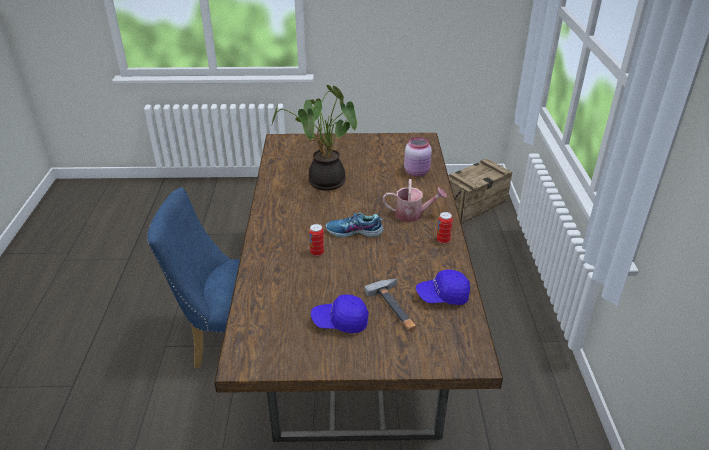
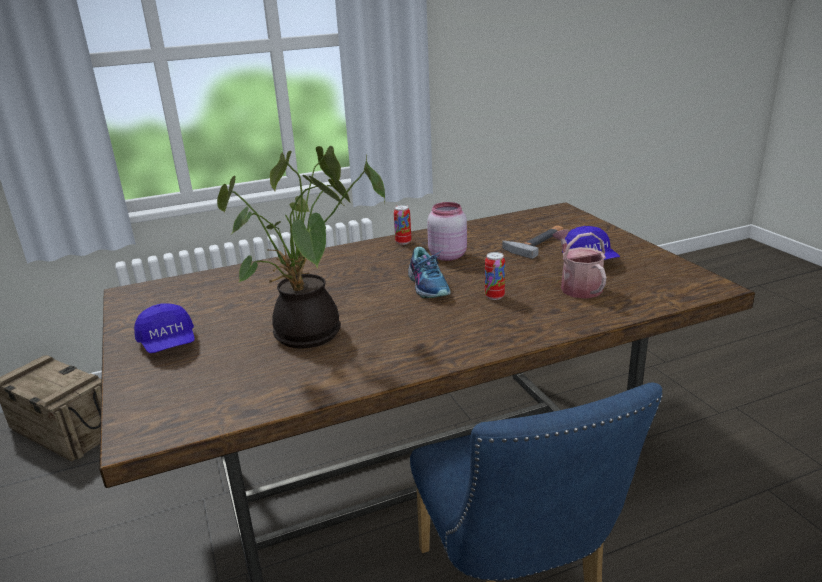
camera: 110 degrees left, 10 degrees down
watering can [383,179,447,222] -> watering can moved to [553,230,607,299]
pink jar [404,137,432,177] -> pink jar moved to [427,202,467,261]
blue cap [416,270,470,305] -> blue cap moved to [134,303,195,353]

